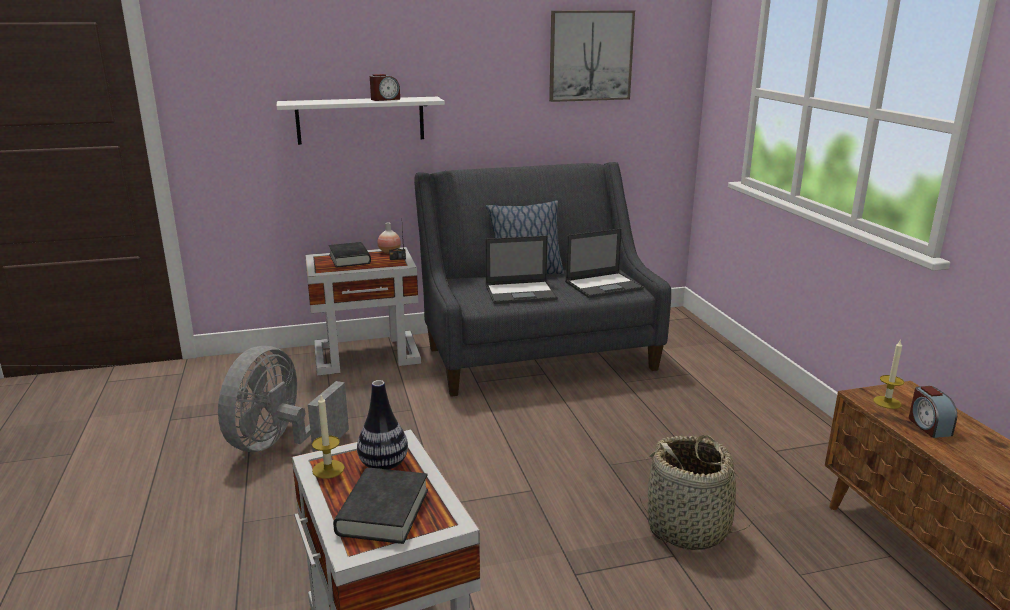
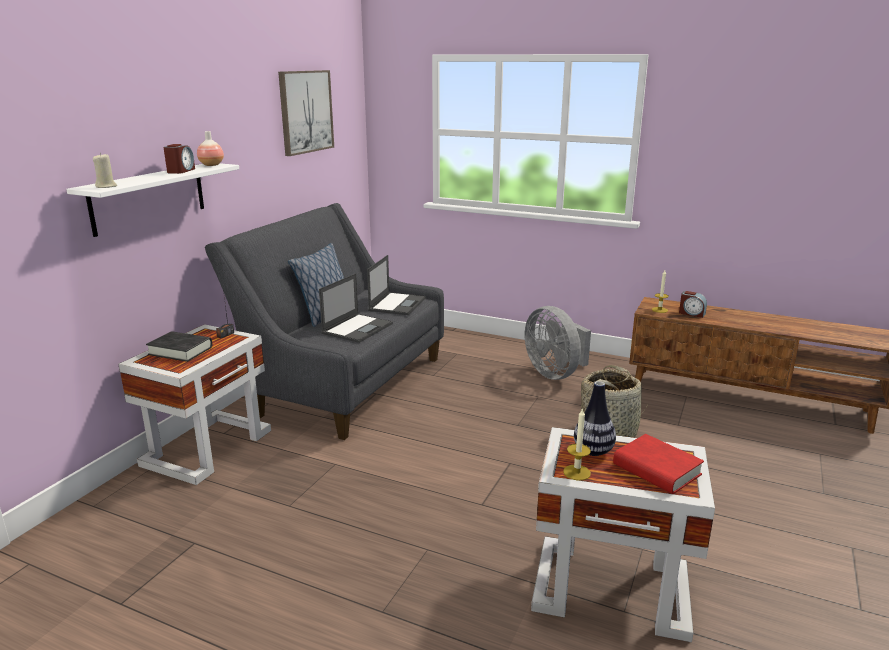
camera: 50 degrees left, 0 degrees up
grey fan [218,346,349,452] -> grey fan moved to [525,306,591,380]
black book [333,468,428,544] -> red book [613,434,704,494]
vase [377,223,401,253] -> vase moved to [197,131,224,166]
none -> beige candle [93,153,117,188]

